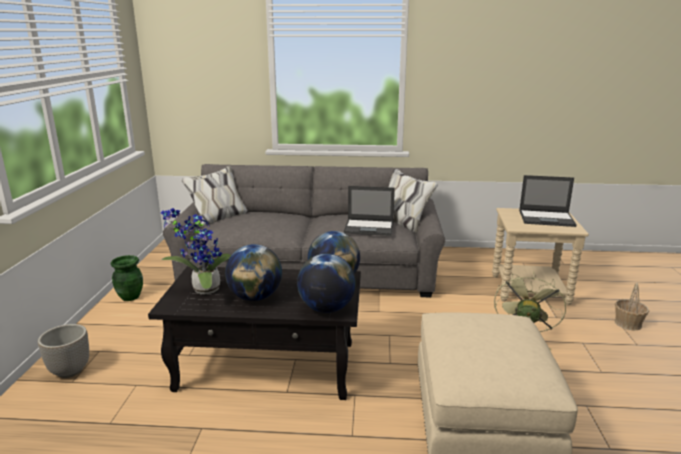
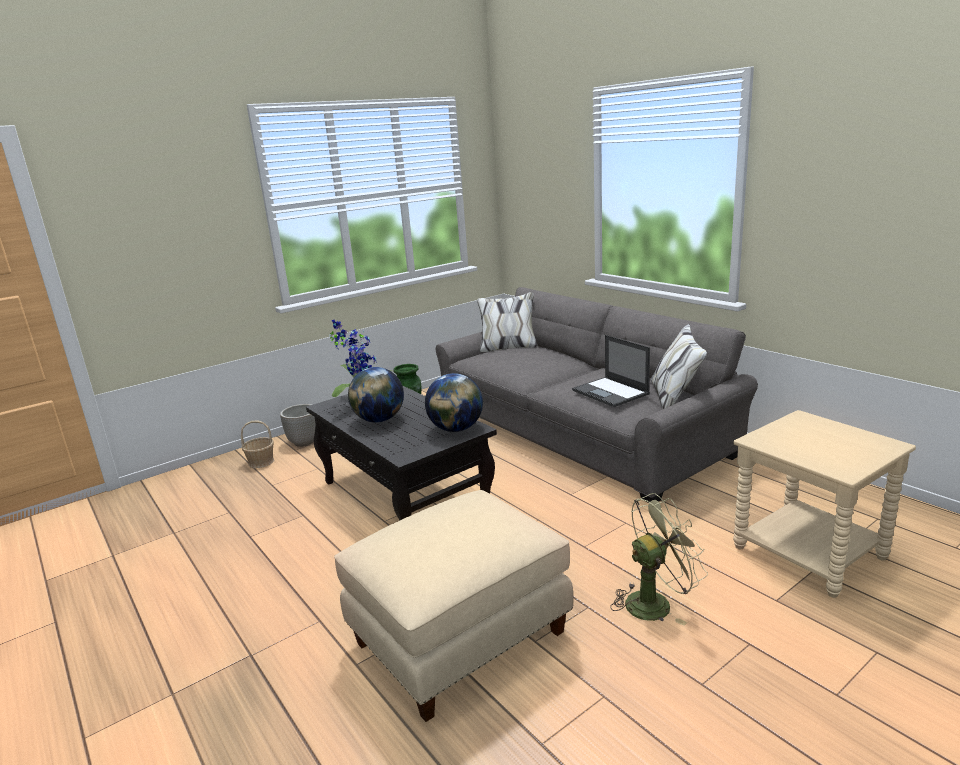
camera: 50 degrees right, 0 degrees up
globe [297,254,356,313] -> none
laptop [519,175,577,227] -> none
basket [614,283,649,330] -> basket moved to [241,421,274,468]

